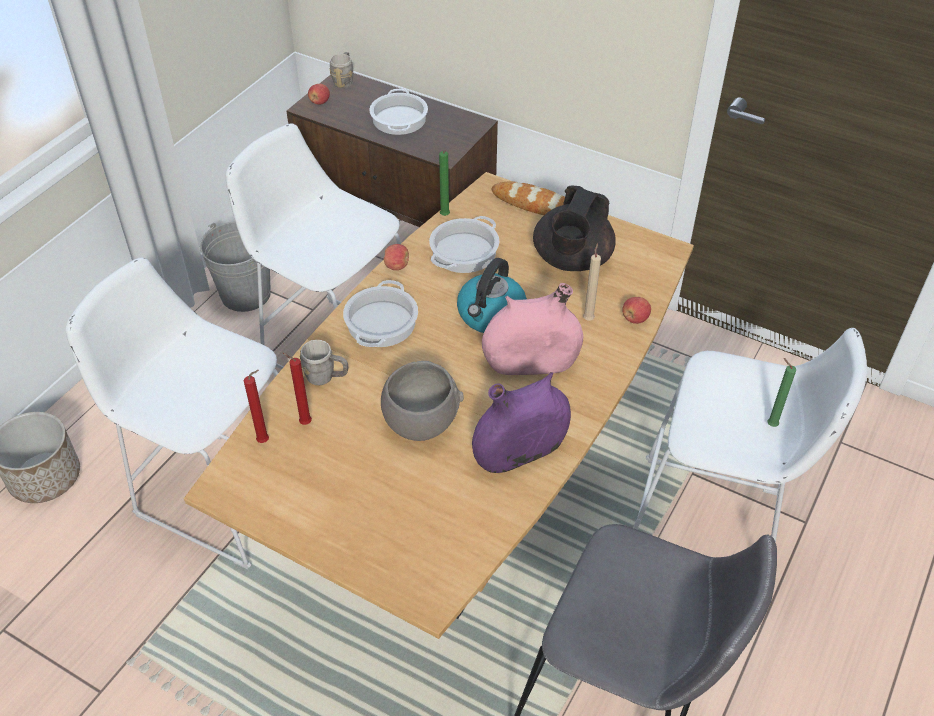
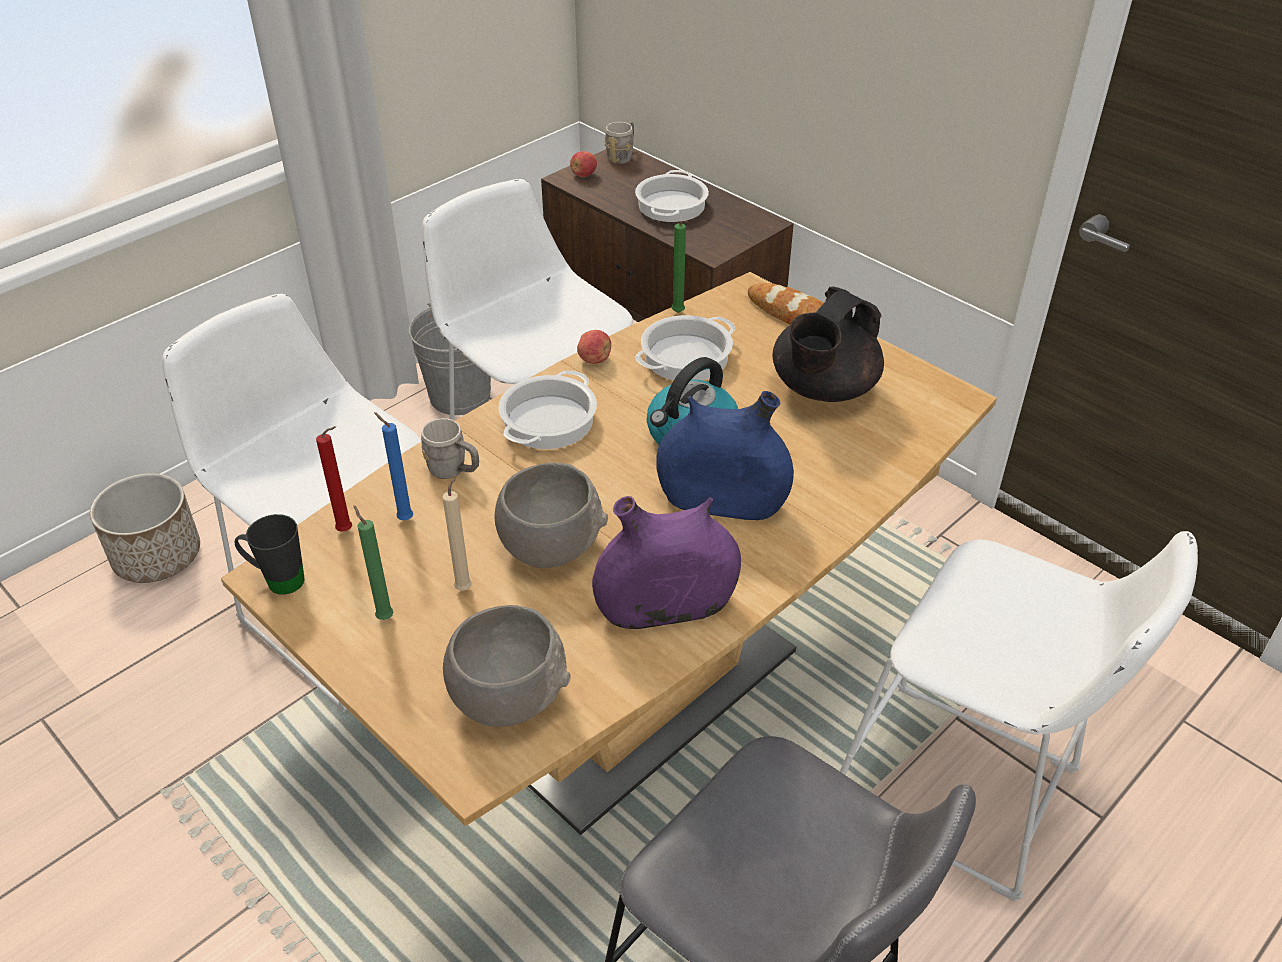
camera: 15 degrees right, 5 degrees down
red candle [283,353,312,425] -> blue candle [374,412,413,520]
pink vase [482,283,583,375] -> blue vase [656,391,794,520]
beige candle [583,243,601,320] -> beige candle moved to [442,475,472,591]
apple [622,297,651,324] -> none
green candle [767,358,796,427] -> green candle moved to [353,505,393,620]
none -> black mug [234,514,305,595]
none -> grey bowl [443,605,571,727]

